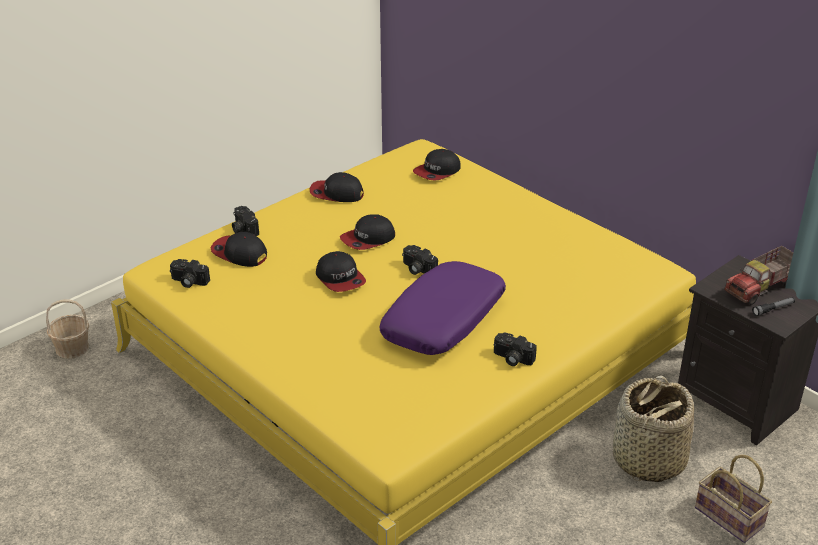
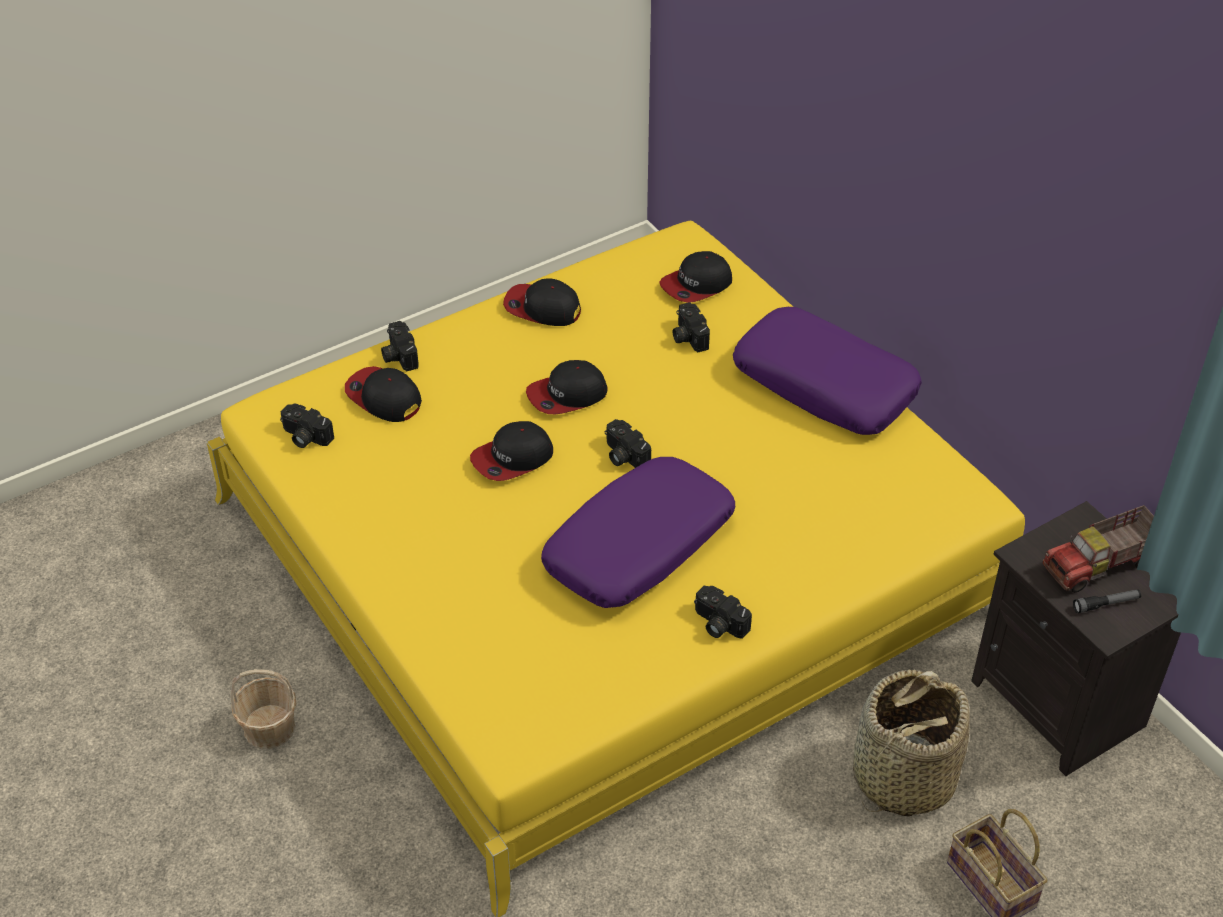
camera: 10 degrees right, 10 degrees up
basket [46,299,89,359] -> basket moved to [231,669,296,749]
cap [316,251,366,292] -> cap turned 75 degrees clockwise [470,421,553,481]
none -> camera [673,302,710,352]
none -> purple pillow [733,307,922,435]

